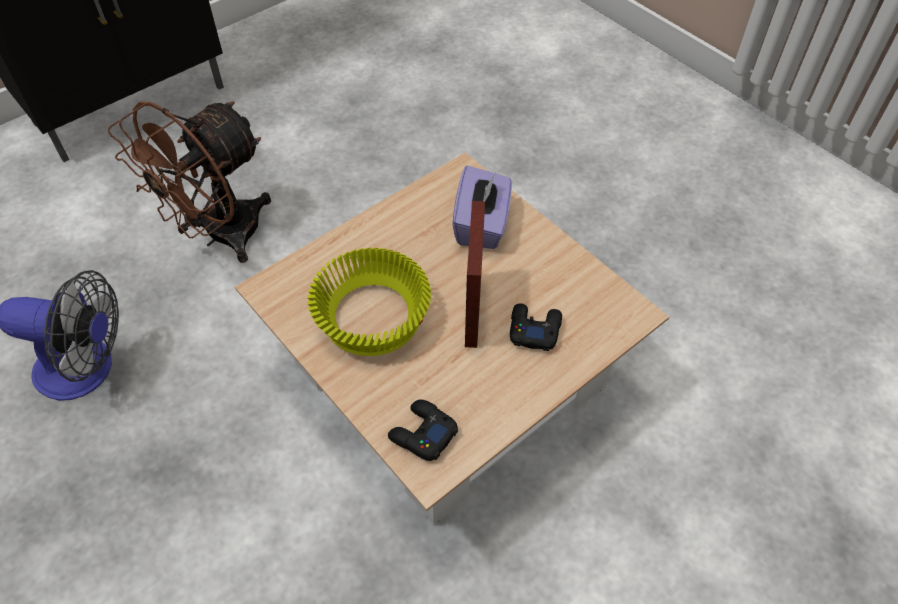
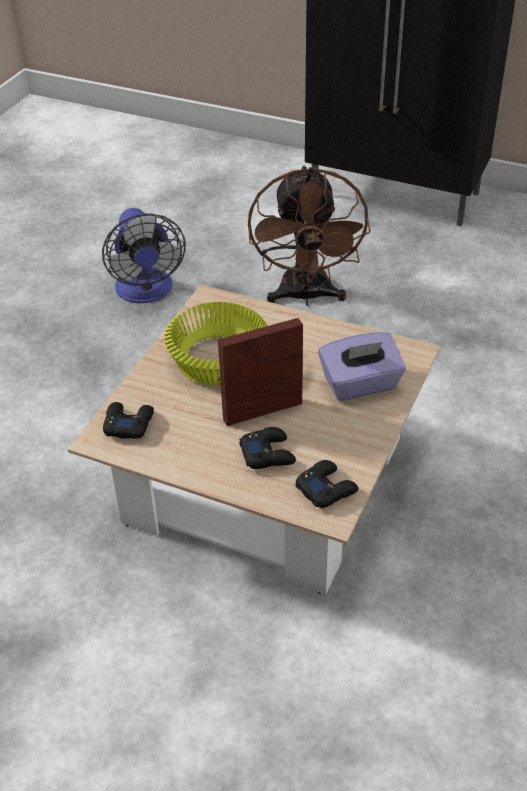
camera: 65 degrees right, 10 degrees down
brown fan [108,101,271,263] -> brown fan turned 105 degrees counterclockwise [248,165,371,306]
none -> black game controller [295,460,359,508]

